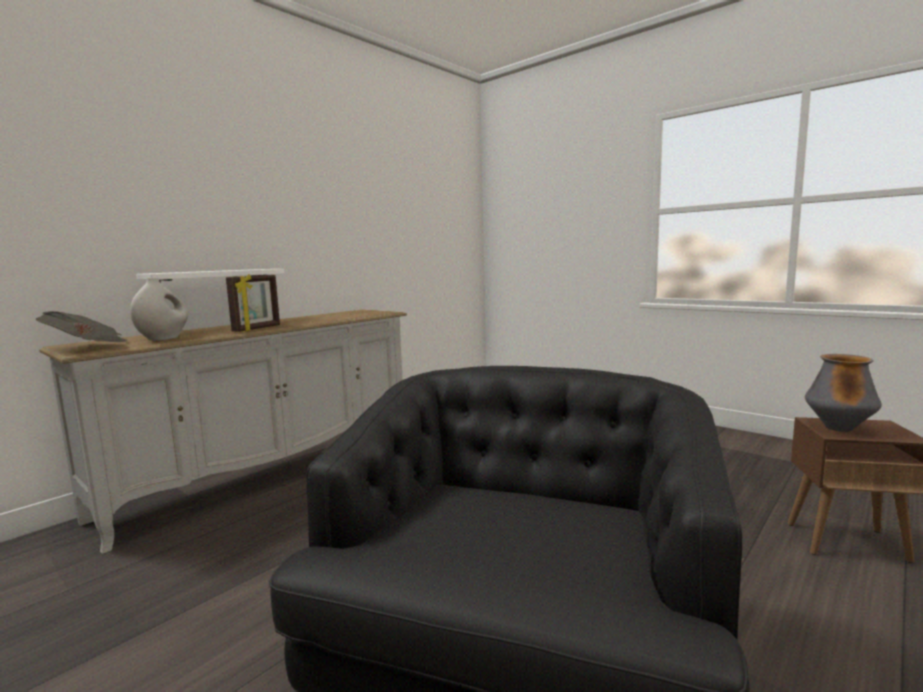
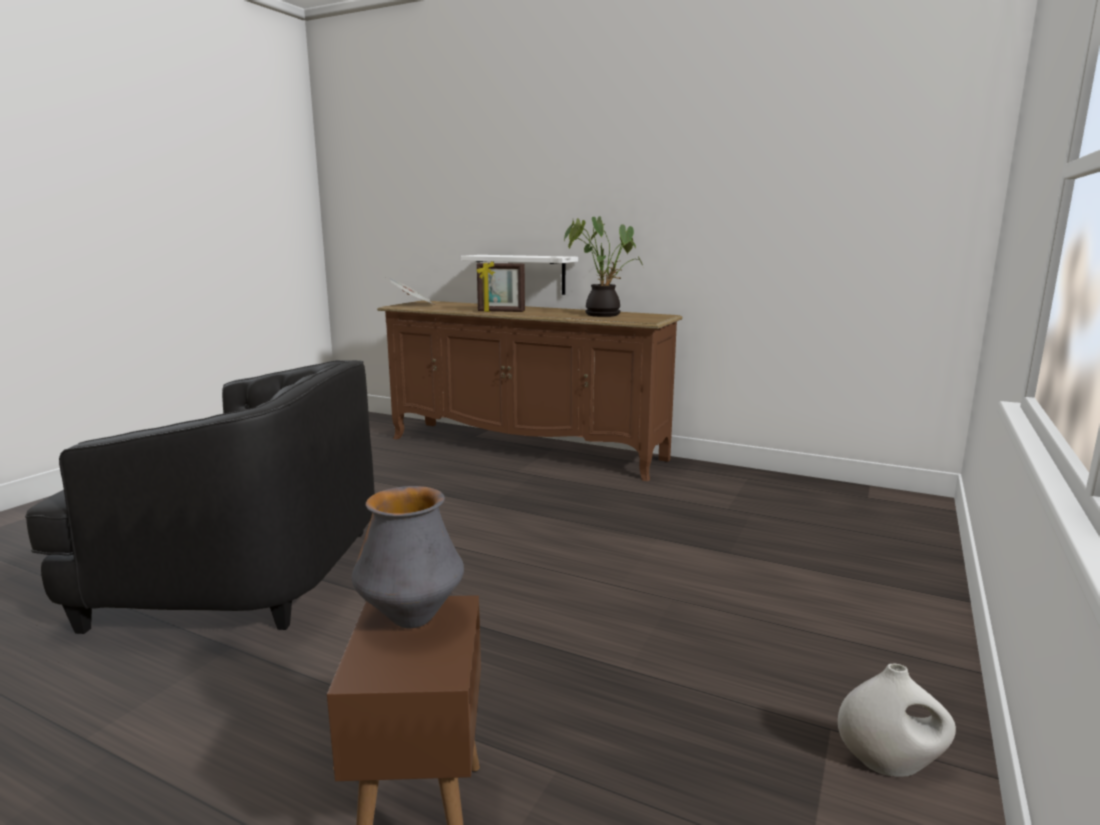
camera: 75 degrees right, 5 degrees up
grey cabinet [39,309,407,554] -> brown cabinet [377,300,683,481]
white vase [130,278,188,341] -> white vase moved to [838,664,956,777]
none -> potted plant [564,216,643,317]

